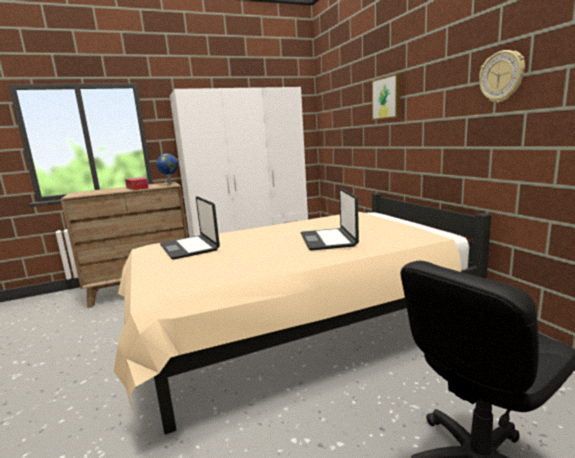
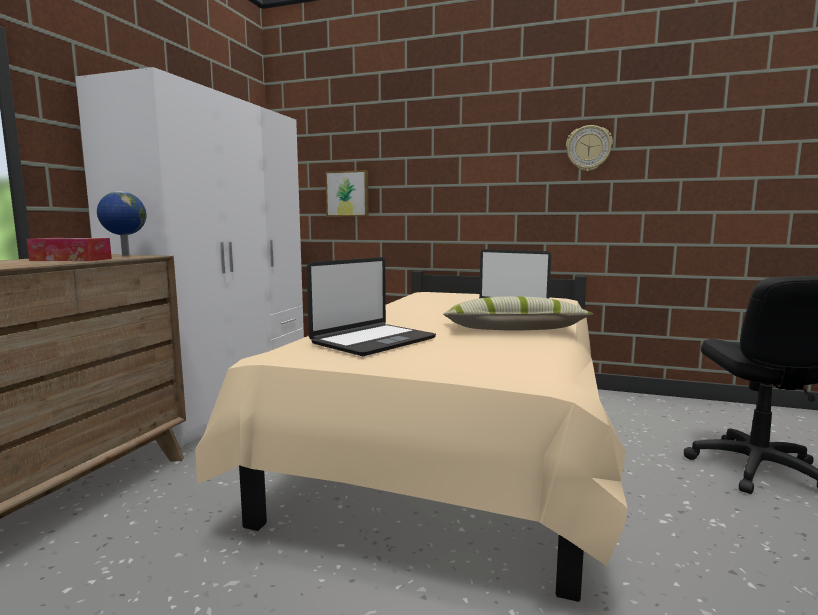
camera: 50 degrees left, 5 degrees down
laptop [160,196,220,259] -> laptop turned 60 degrees counterclockwise [307,257,436,356]
picture [372,74,401,120] -> picture moved to [325,170,369,216]
none -> pillow [443,296,593,331]

